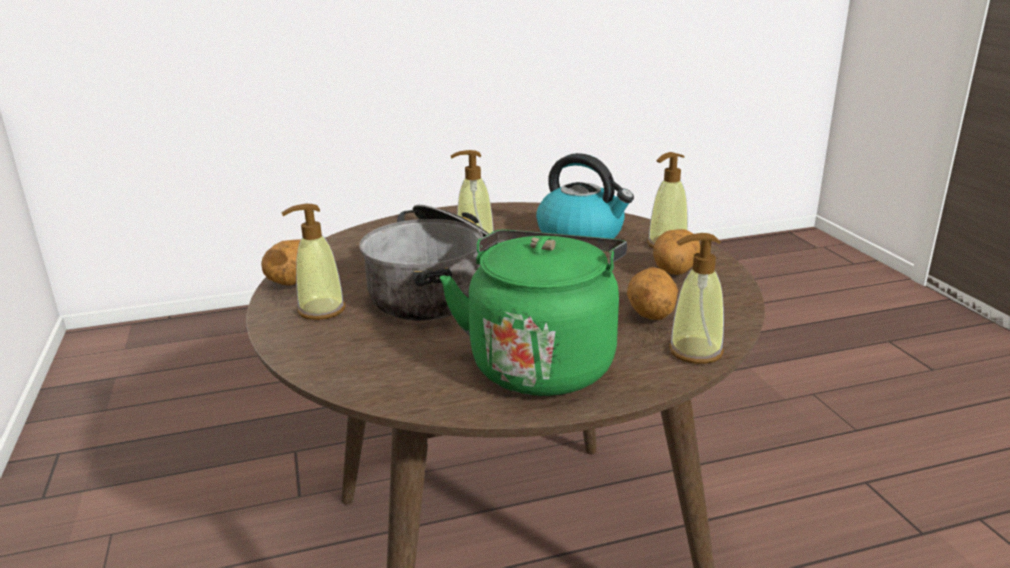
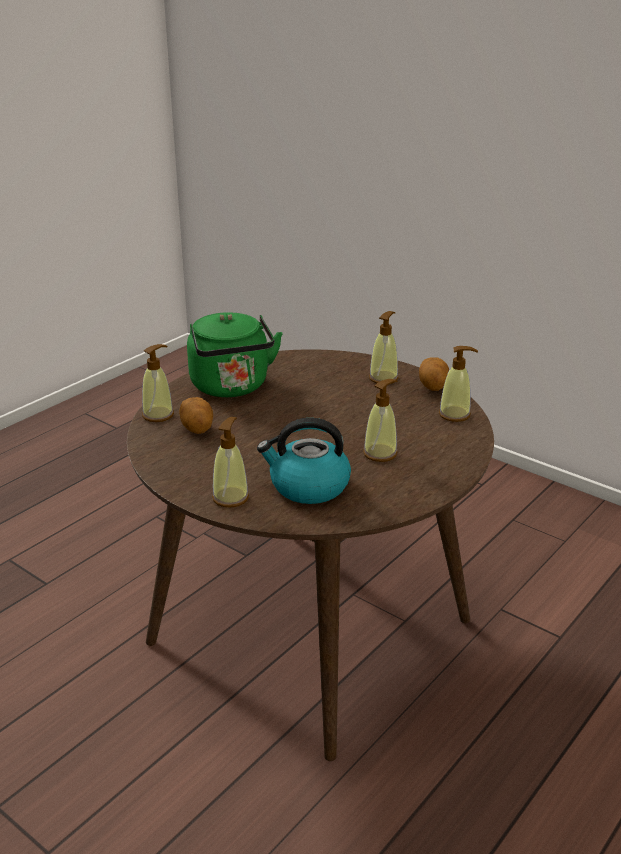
camera: 145 degrees right, 5 degrees up
cooking pot [359,205,500,320] -> none
potato [653,229,700,275] -> none
none -> soap dispenser [439,346,478,422]

